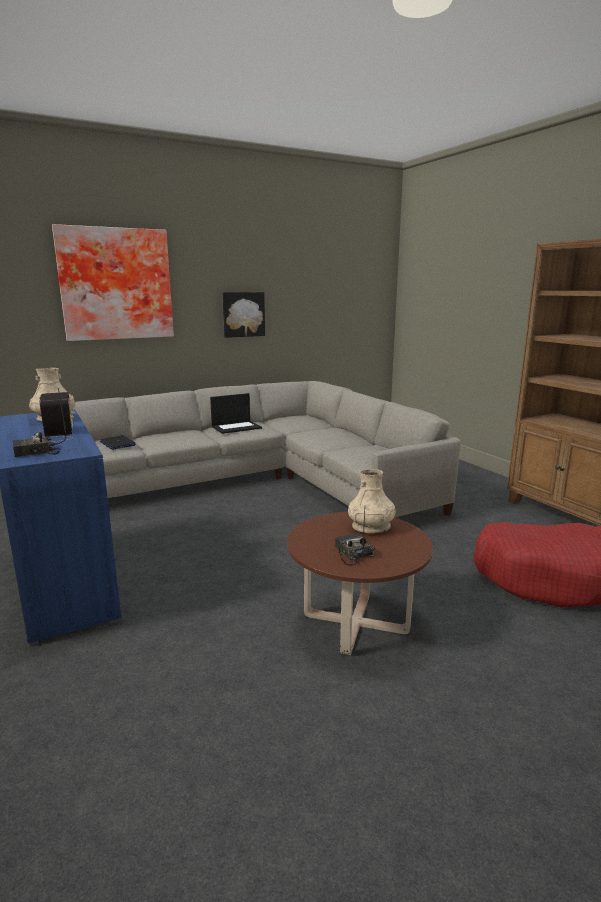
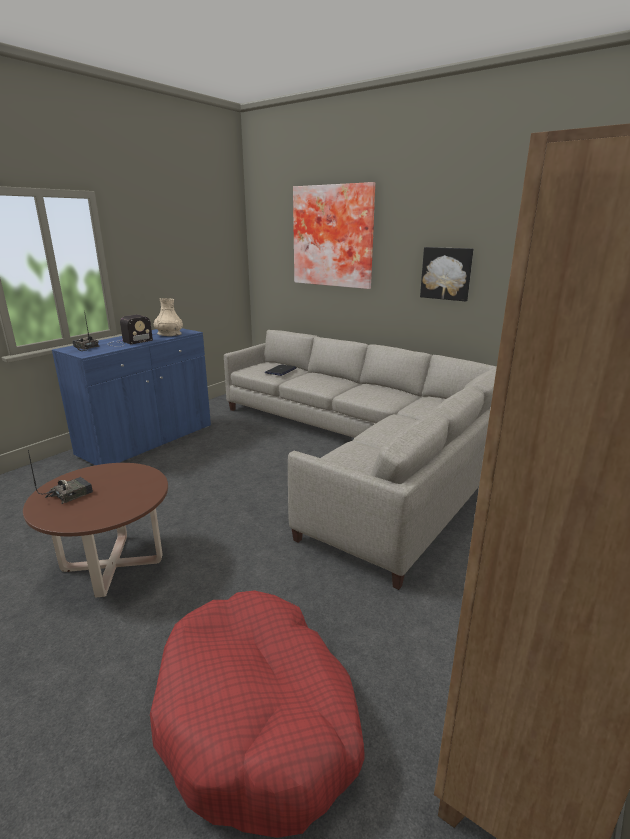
camera: 65 degrees right, 5 degrees up
laptop [210,393,262,434] -> none
beige vase [348,469,396,533] -> none

